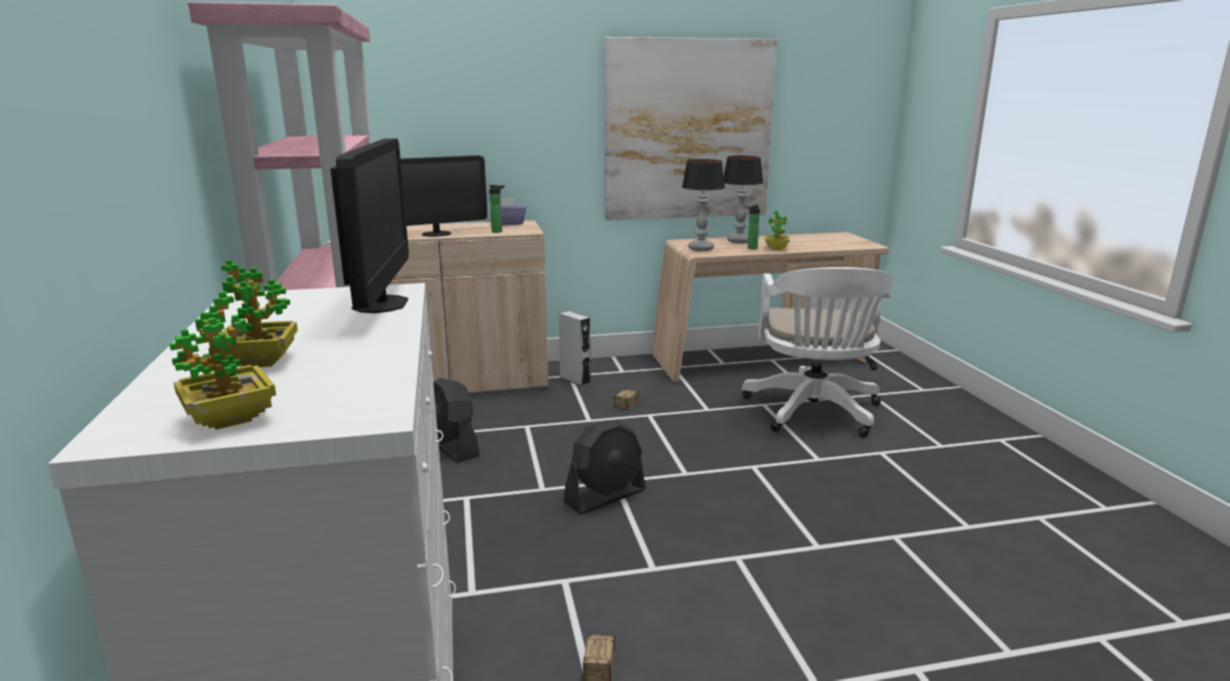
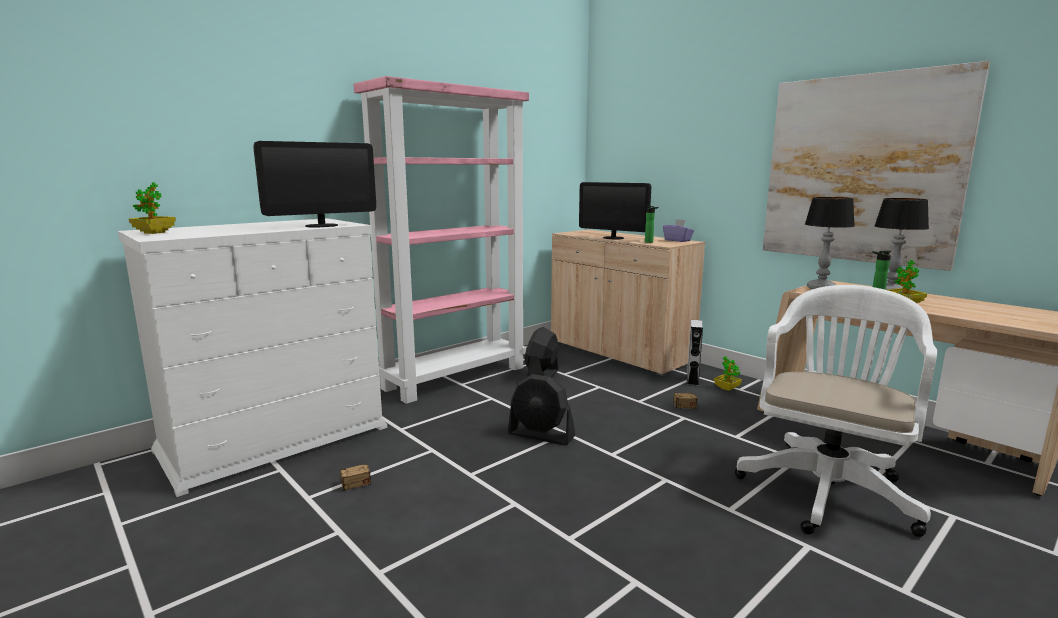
camera: 60 degrees right, 5 degrees down
potted plant [221,259,298,367] -> potted plant moved to [714,356,742,391]
white office chair [742,267,894,437] -> white office chair turned 150 degrees clockwise [735,285,937,537]

